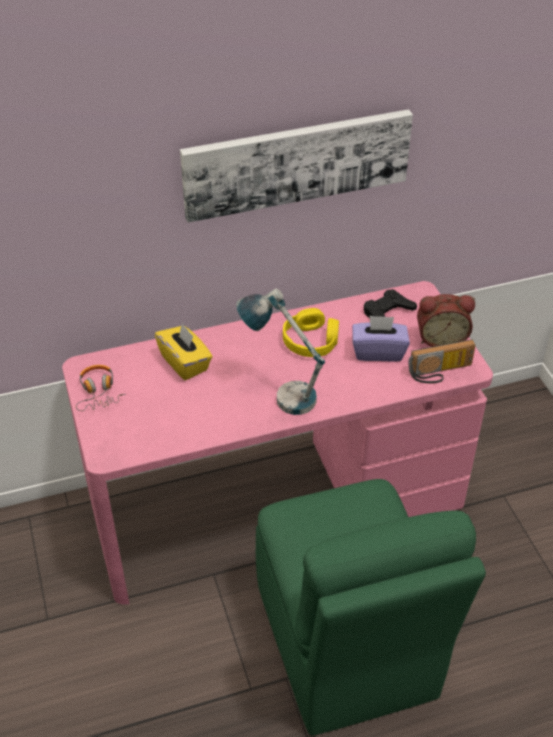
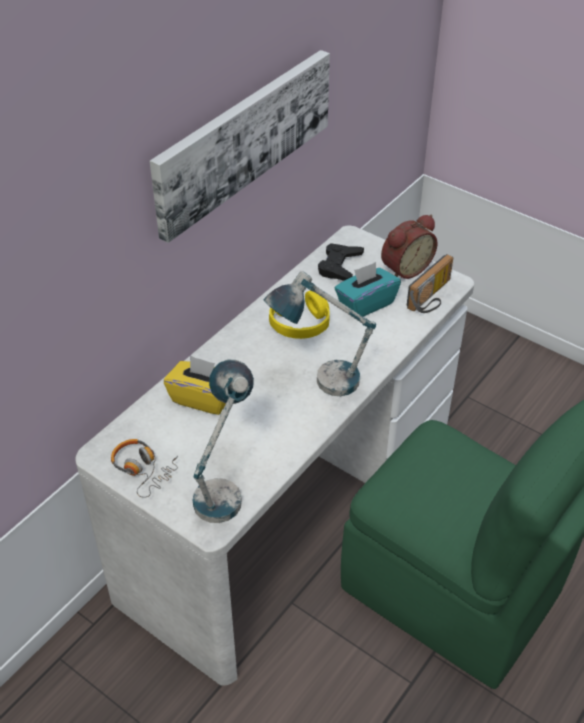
camera: 35 degrees left, 0 degrees up
pink desk [62,281,493,604] -> white desk [75,226,474,686]
purple tissue box [352,315,410,362] -> turquoise tissue box [335,262,401,317]
none -> table lamp [193,360,254,523]

